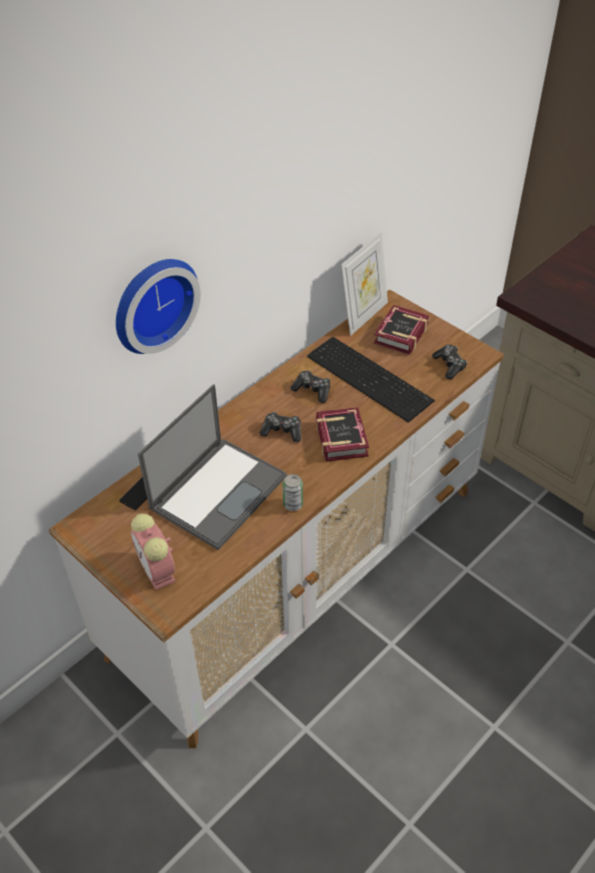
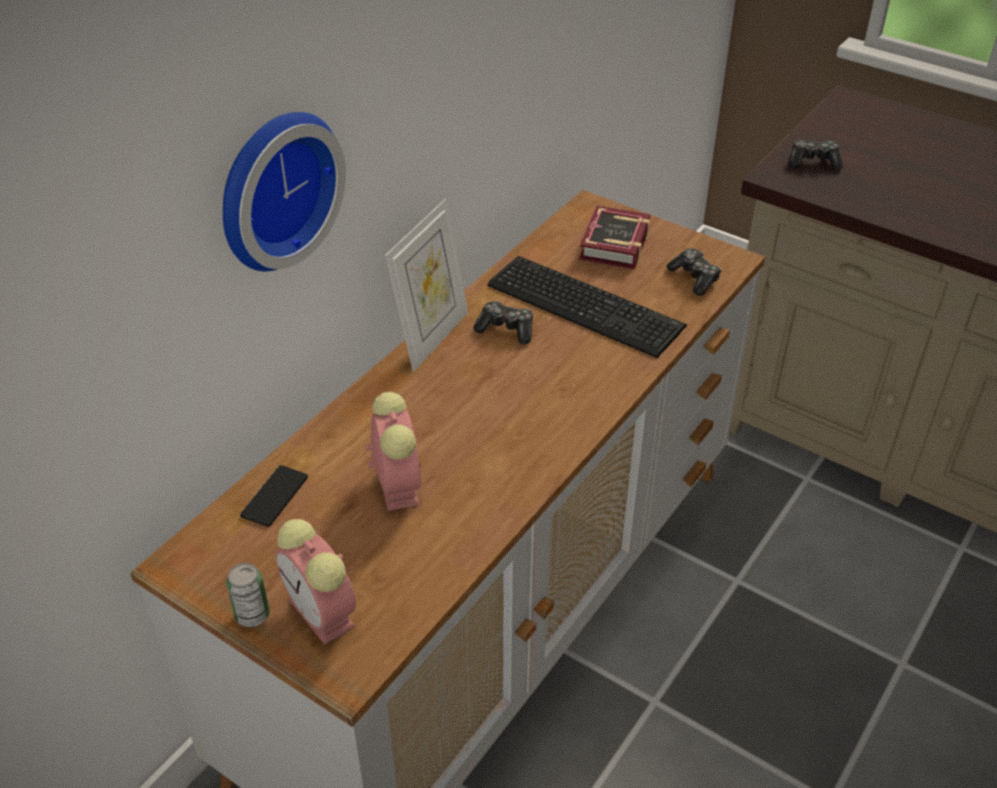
camera: 10 degrees left, 5 degrees down
laptop [138,384,287,550] -> alarm clock [366,392,421,511]
game controller [260,412,301,442] -> game controller moved to [788,140,843,170]
can [282,474,303,511] -> can moved to [226,563,270,627]
book [316,407,369,462] -> none
picture frame [341,232,388,336] -> picture frame moved to [385,199,468,372]

